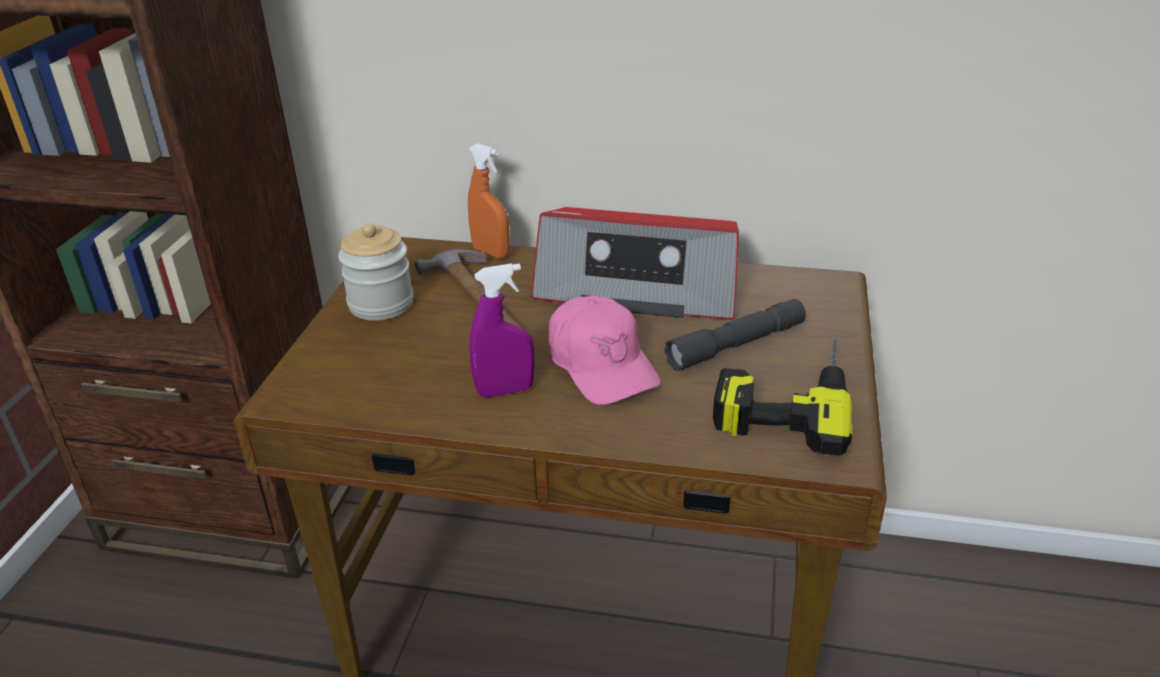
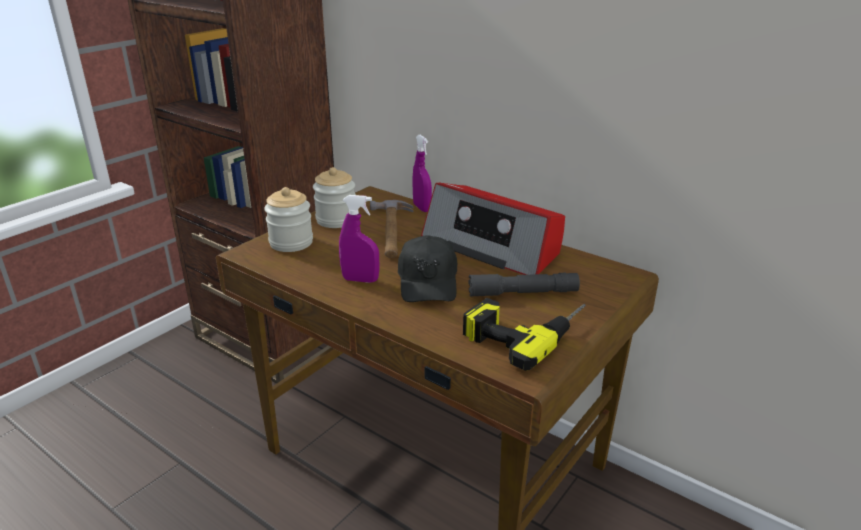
camera: 25 degrees right, 5 degrees down
orange spray bottle [468,143,510,258] -> purple spray bottle [413,135,432,212]
pink cap [549,296,661,405] -> black cap [398,235,457,302]
none -> jar [264,187,313,252]

